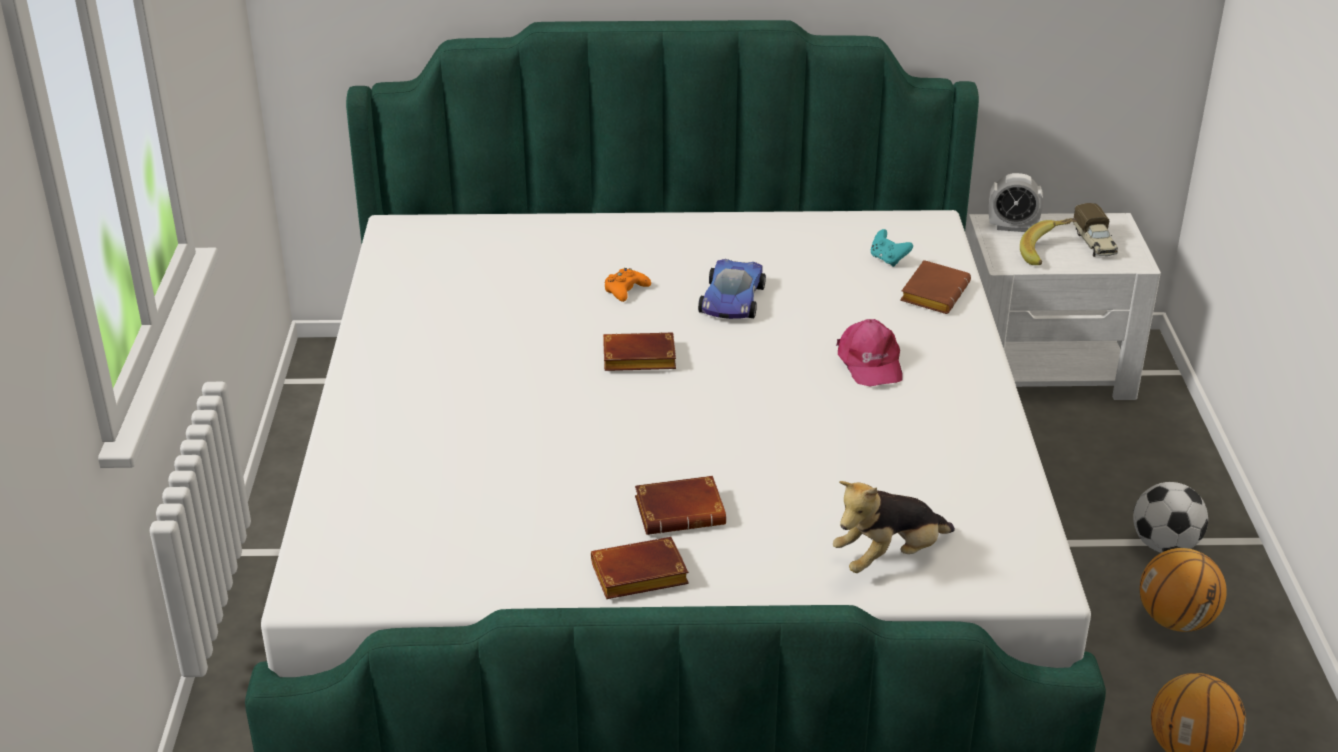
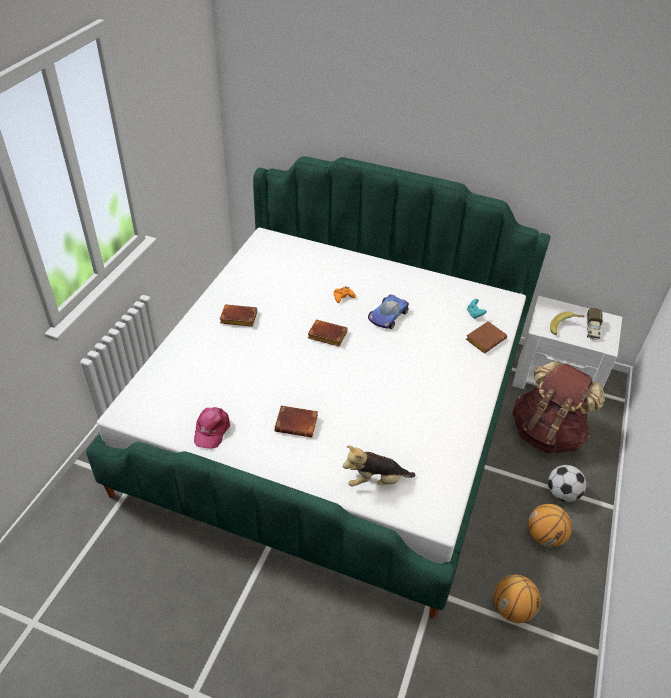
camera: 20 degrees right, 10 degrees up
brown book [591,537,689,599] -> brown book moved to [220,304,257,327]
pink cap [836,319,903,386] -> pink cap moved to [194,407,230,449]
alarm clock [989,173,1043,232] -> none
none -> brown backpack [512,361,605,454]

